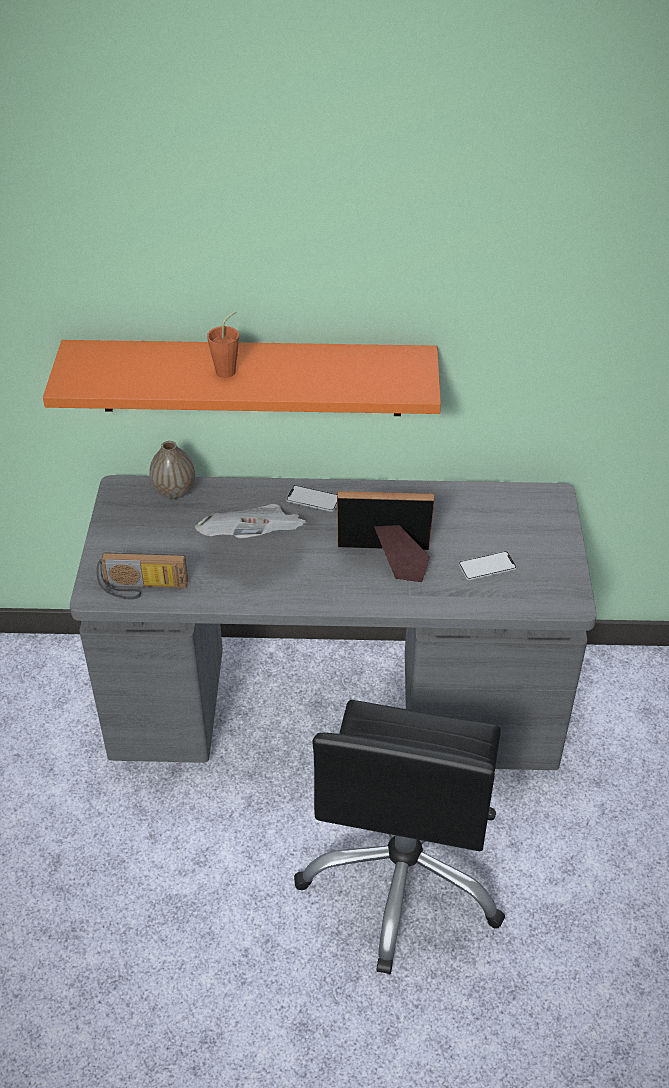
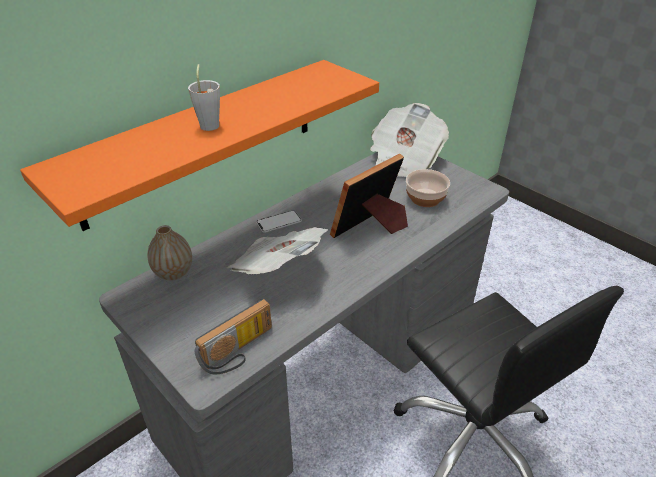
camera: 45 degrees left, 5 degrees down
orange cup [207,310,239,378] -> grey cup [188,64,220,131]
phone [458,551,517,580] -> bowl [406,169,450,207]
none -> newspaper [370,103,449,177]

